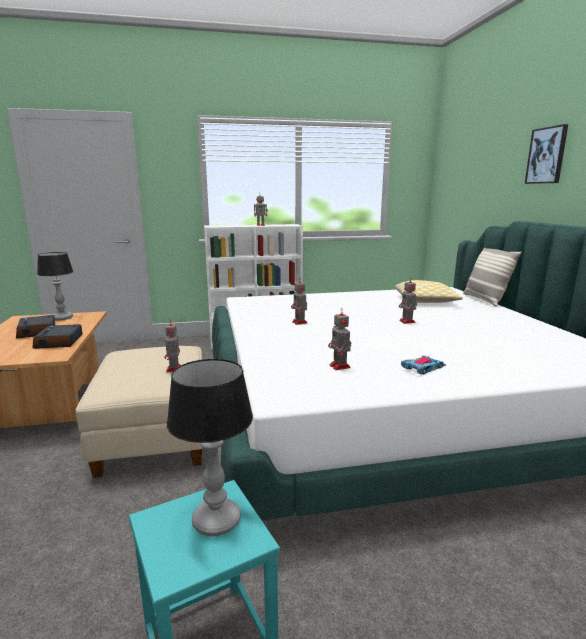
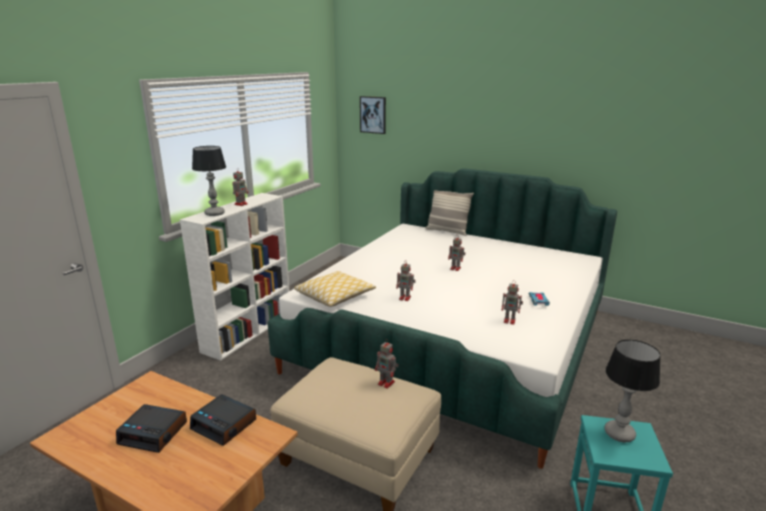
camera: 50 degrees left, 5 degrees up
table lamp [37,252,73,320] -> table lamp moved to [192,146,226,216]
pillow [395,280,463,303] -> pillow moved to [294,271,376,307]
picture [525,124,568,184] -> picture moved to [360,96,386,134]

